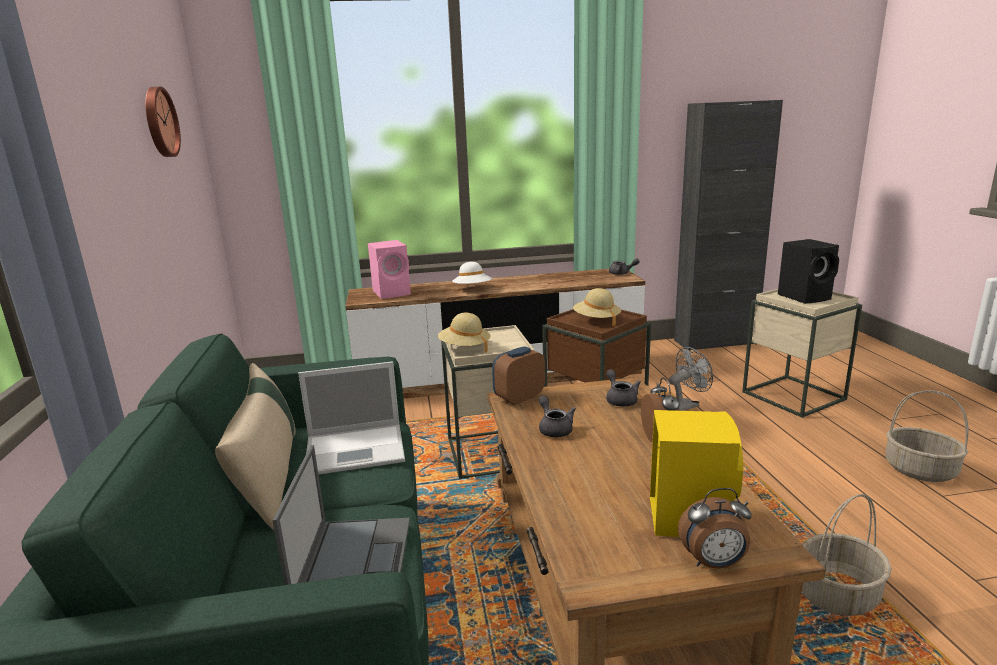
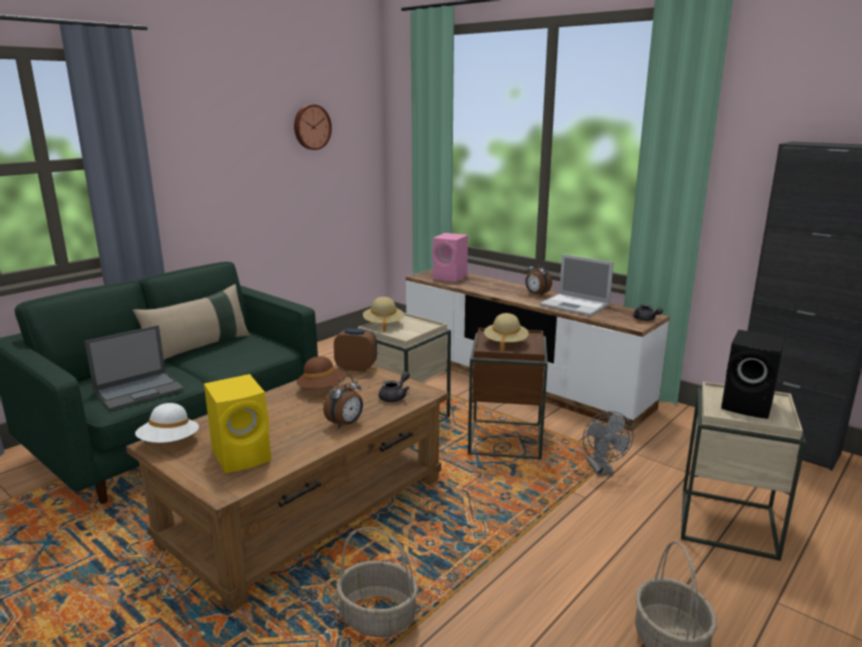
camera: 50 degrees right, 0 degrees up
laptop [298,361,405,475] -> laptop moved to [539,254,614,316]
white hat [452,262,492,285] -> white hat moved to [135,403,199,443]
grey teapot [539,395,576,437] -> brown hat [296,356,347,388]
grey fan [669,347,713,411] -> grey fan turned 60 degrees clockwise [583,411,634,476]
alarm clock [678,488,752,568] -> alarm clock moved to [525,260,552,296]

